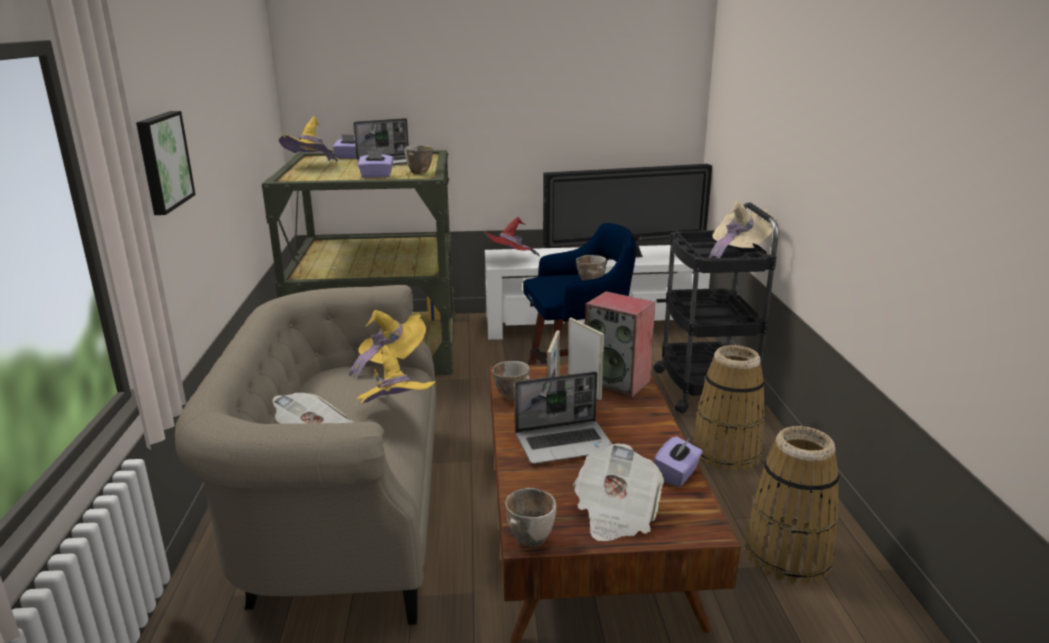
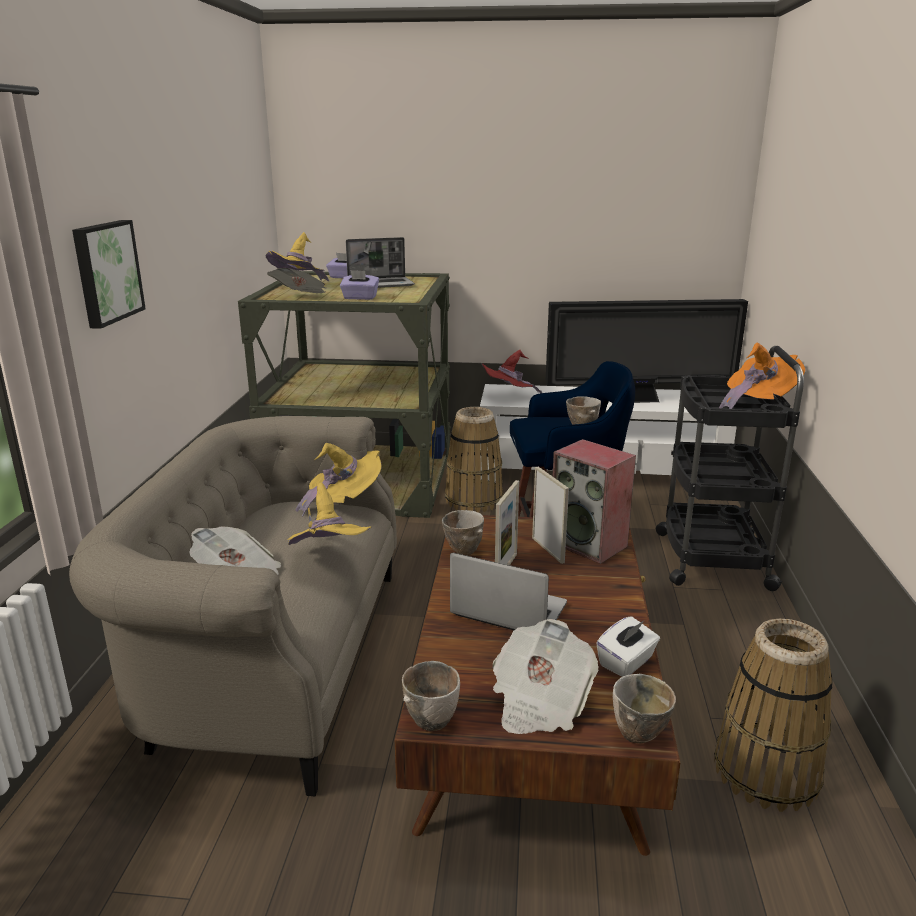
camera: 10 degrees right, 0 degrees up
bowl [404,145,433,174] -> bowl moved to [613,674,676,744]
laptop [515,371,612,464] -> laptop turned 150 degrees counterclockwise [450,553,567,630]
purple tissue box [654,436,703,487] -> white tissue box [596,616,660,677]
basket [692,345,766,471] -> basket moved to [445,407,504,513]
beige hat [709,200,776,258] -> orange hat [719,343,805,409]
none -> newspaper [267,268,326,293]

